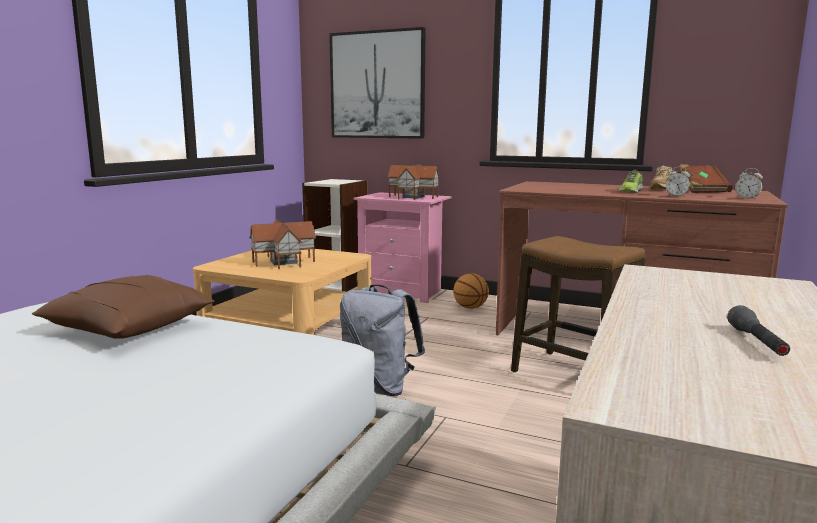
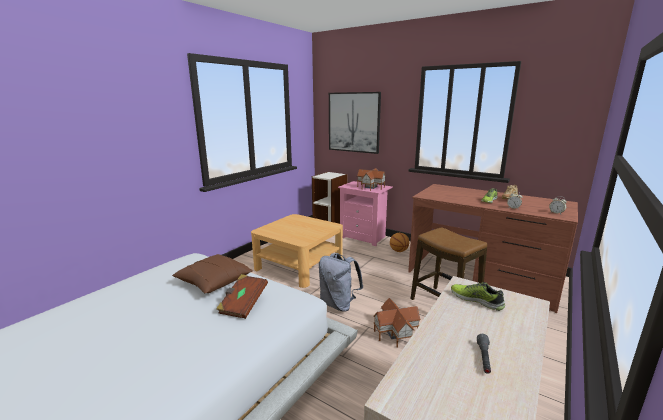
camera: 10 degrees right, 5 degrees up
toy house [249,219,316,269] -> toy house moved to [373,298,421,348]
brown book [679,164,733,193] -> brown book moved to [216,274,268,319]
none -> shoe [451,282,505,311]

